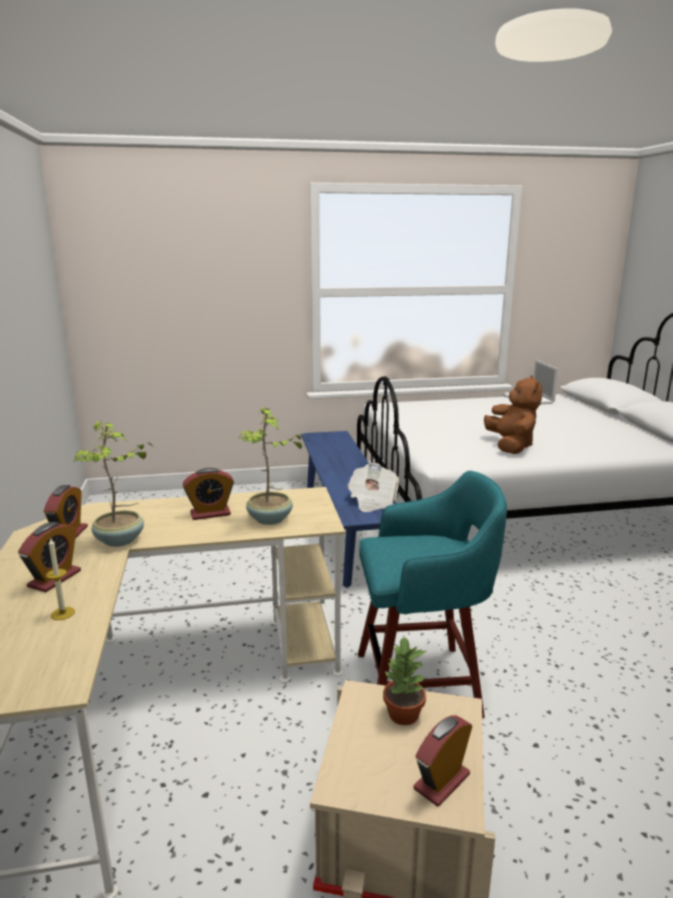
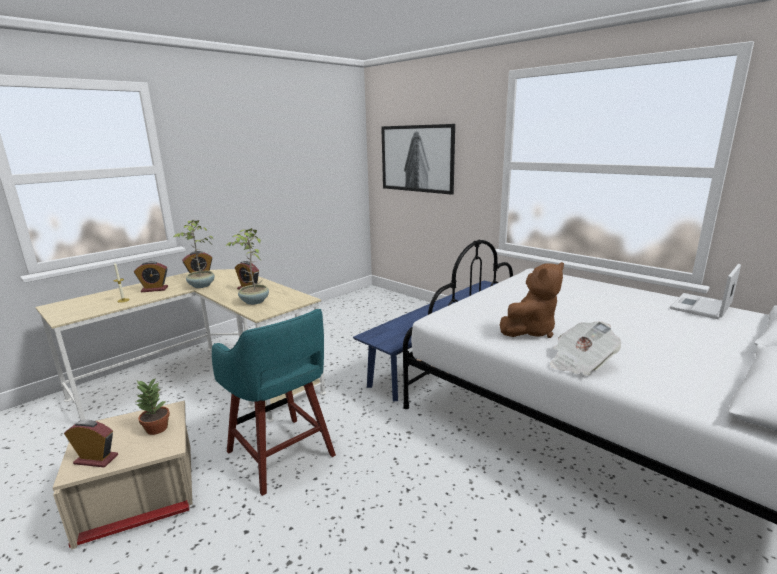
camera: 55 degrees right, 0 degrees up
newspaper [348,463,400,512] -> newspaper moved to [550,321,621,375]
none -> picture [381,124,455,195]

